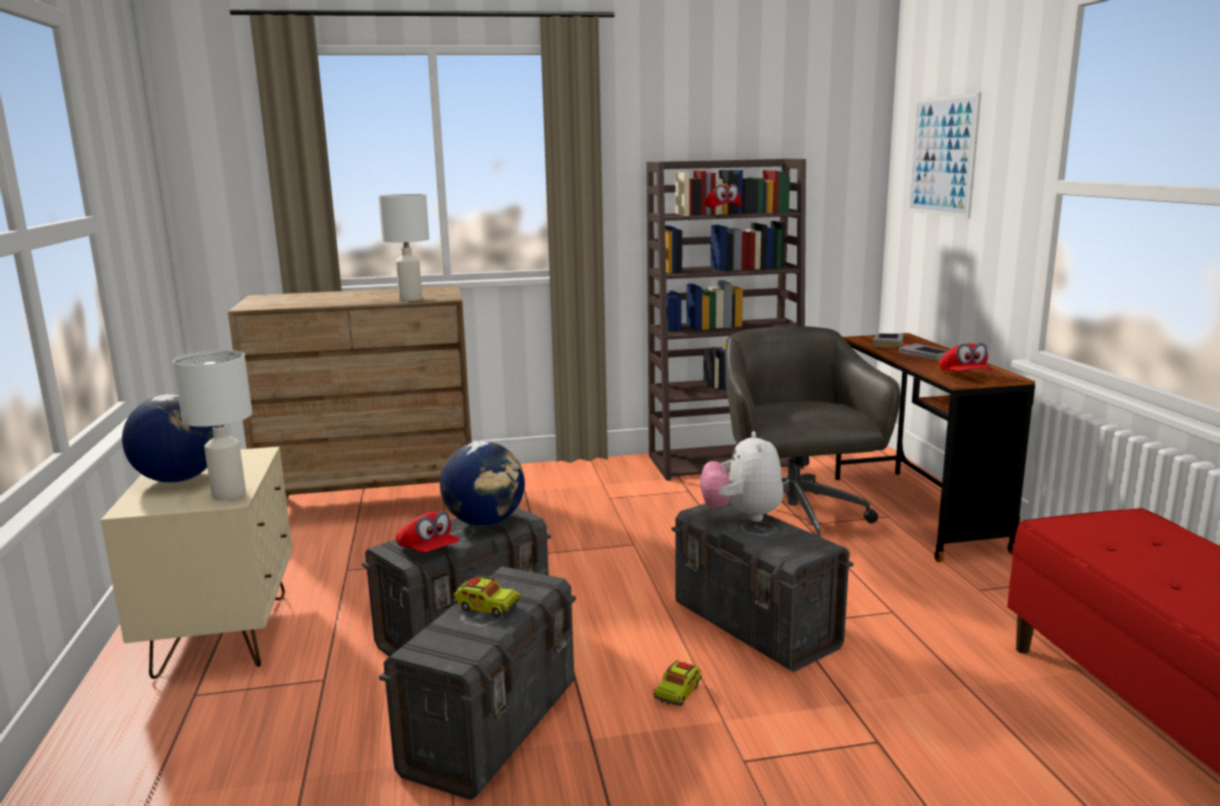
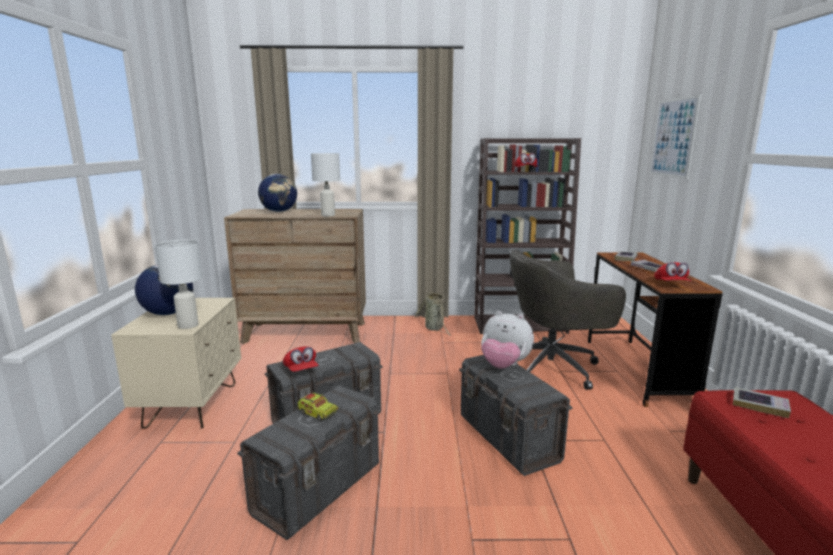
camera: 10 degrees right, 0 degrees up
globe [440,441,525,526] -> globe moved to [258,174,297,212]
toy truck [653,660,702,706] -> none
plush toy [700,431,783,522] -> plush toy turned 75 degrees counterclockwise [481,311,534,369]
grey office chair [725,326,900,537] -> grey office chair turned 105 degrees counterclockwise [510,249,626,390]
none -> basket [414,292,452,336]
none -> book [733,387,791,418]

